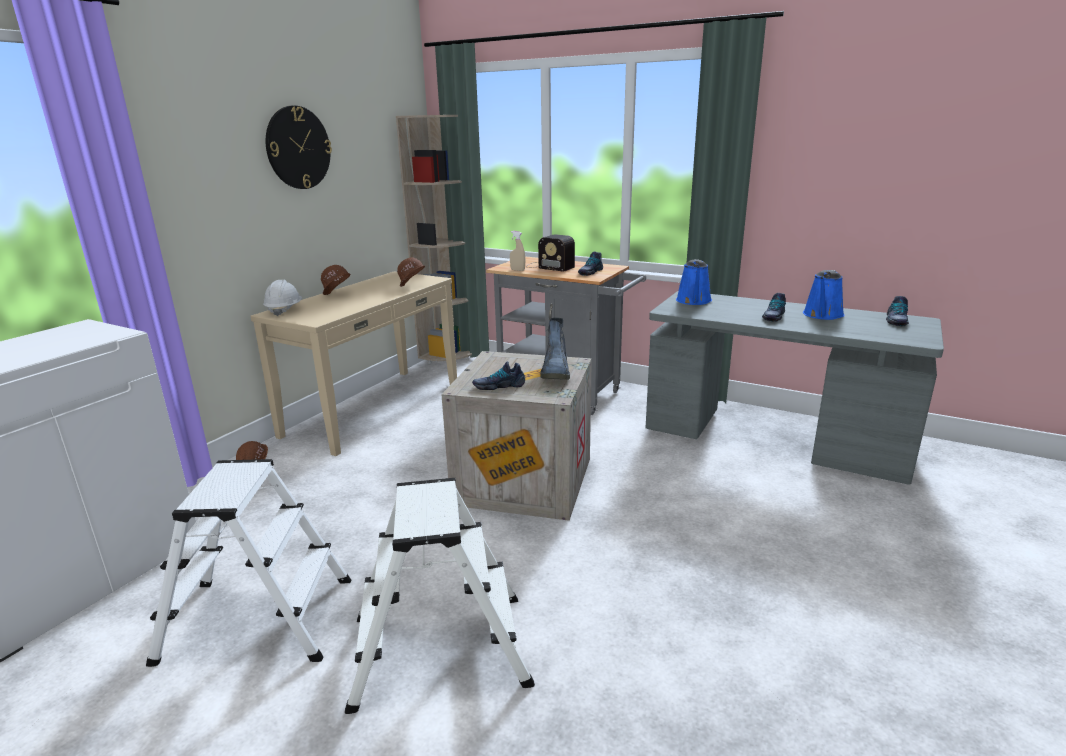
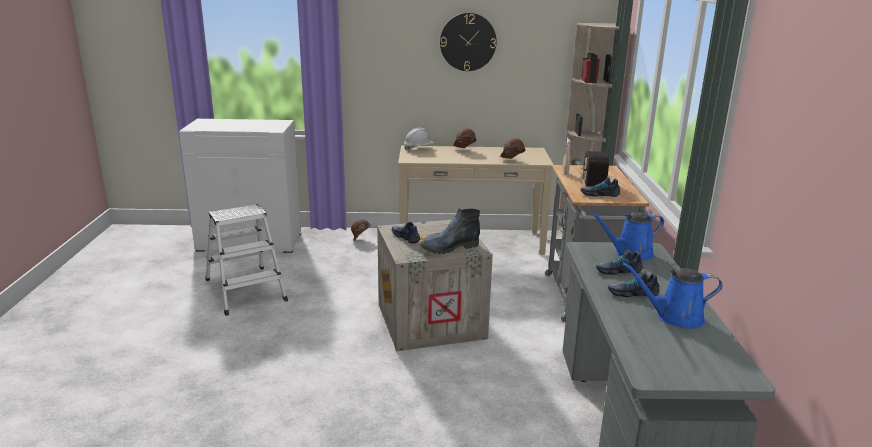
camera: 60 degrees right, 0 degrees up
white step ladder [345,478,535,714] -> none
shoe [886,296,909,326] -> shoe moved to [596,250,642,275]

